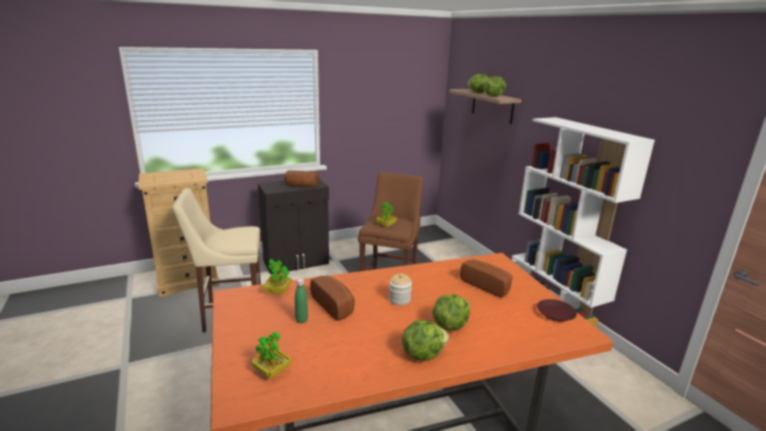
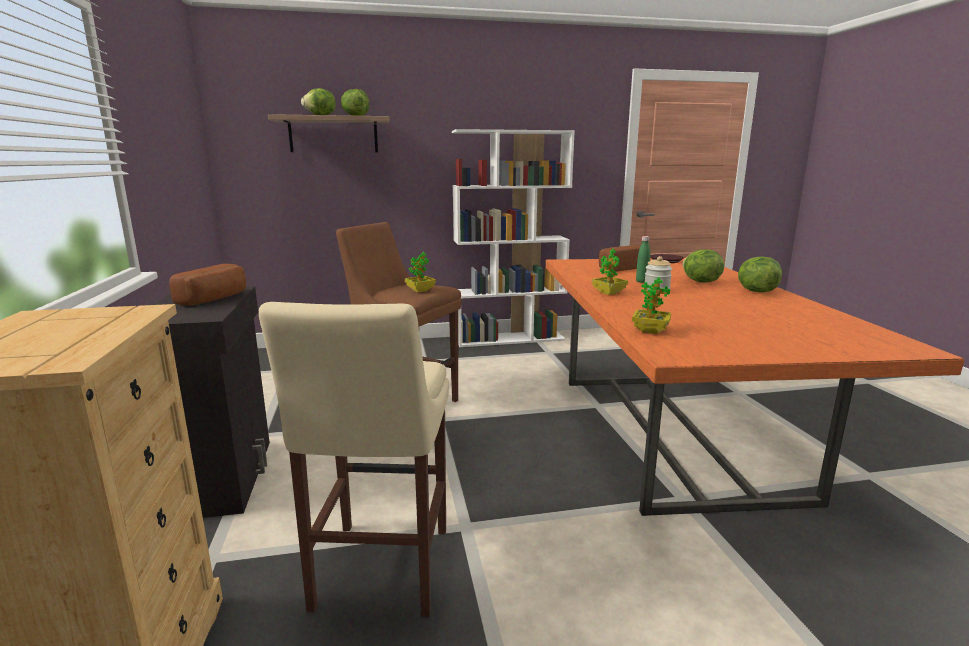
camera: 75 degrees left, 5 degrees down
potted plant [251,332,291,379] -> potted plant moved to [592,249,628,295]
green bottle [295,279,308,323] -> green bottle moved to [636,236,650,283]
bread [310,275,355,321] -> none

